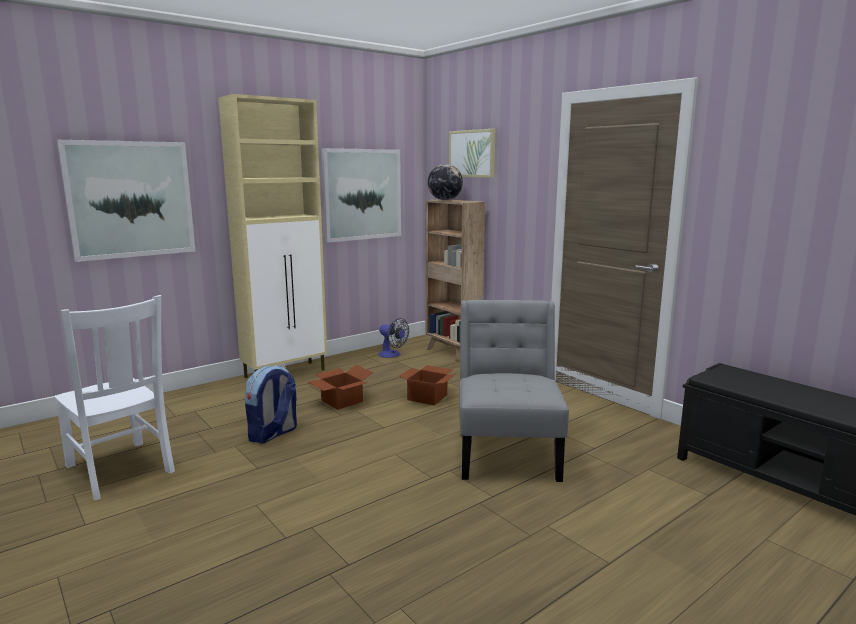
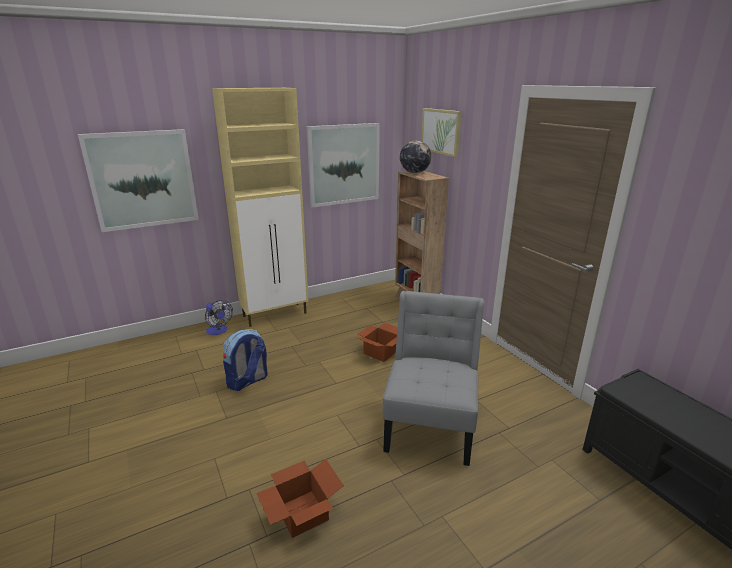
camera: 10 degrees right, 10 degrees up
white chair [54,295,175,500] -> none
cardboard box [308,365,373,410] -> cardboard box moved to [256,459,344,538]
fan [378,318,409,358] -> fan moved to [205,300,233,335]

